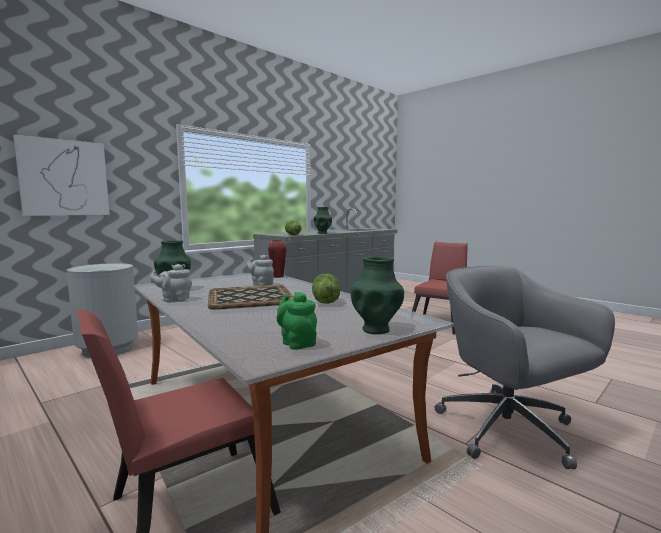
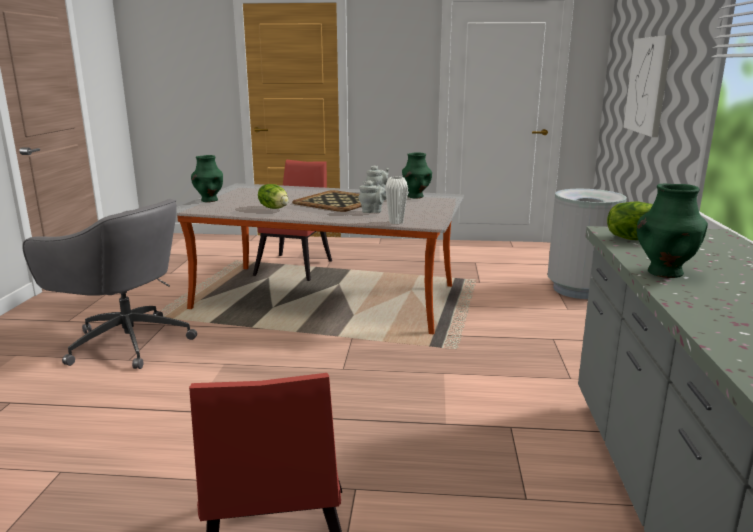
camera: 140 degrees right, 10 degrees up
red vase [268,240,287,278] -> white vase [385,176,408,224]
green teapot [277,292,317,350] -> none

